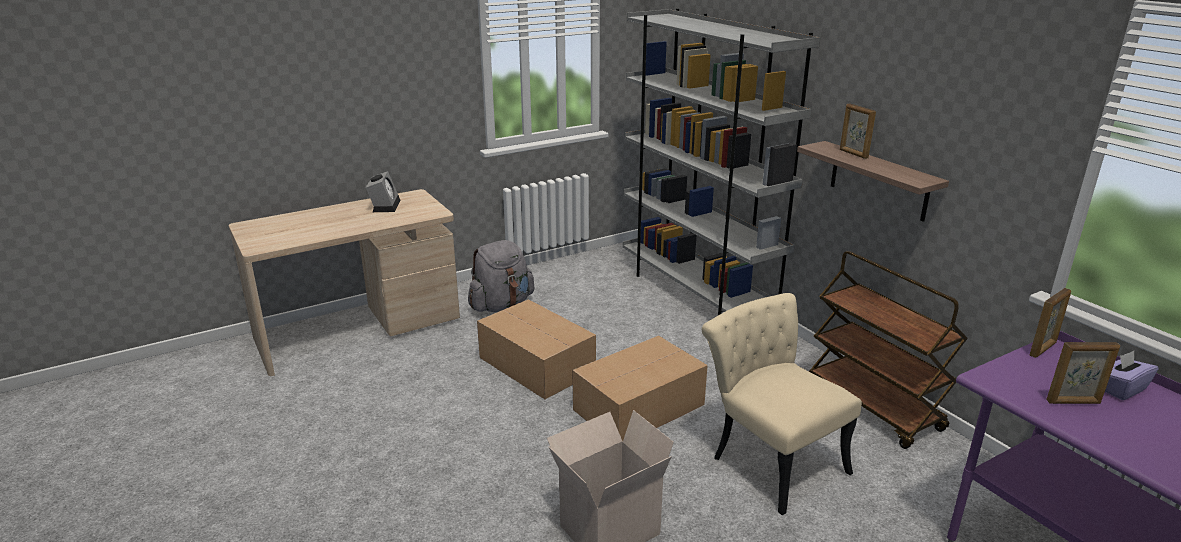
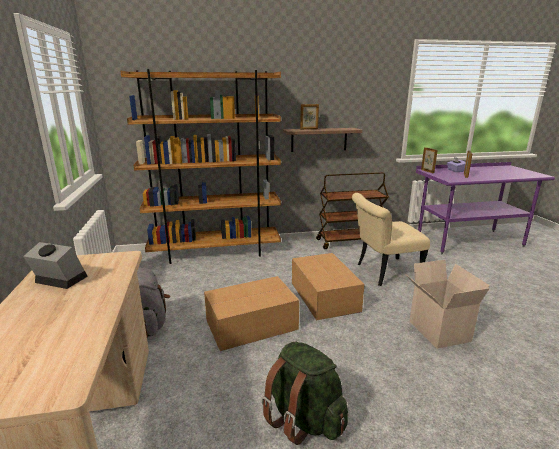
camera: 70 degrees left, 5 degrees down
grey bookcase [623,8,820,315] -> brown bookcase [120,69,281,264]
none -> green backpack [261,341,348,445]

